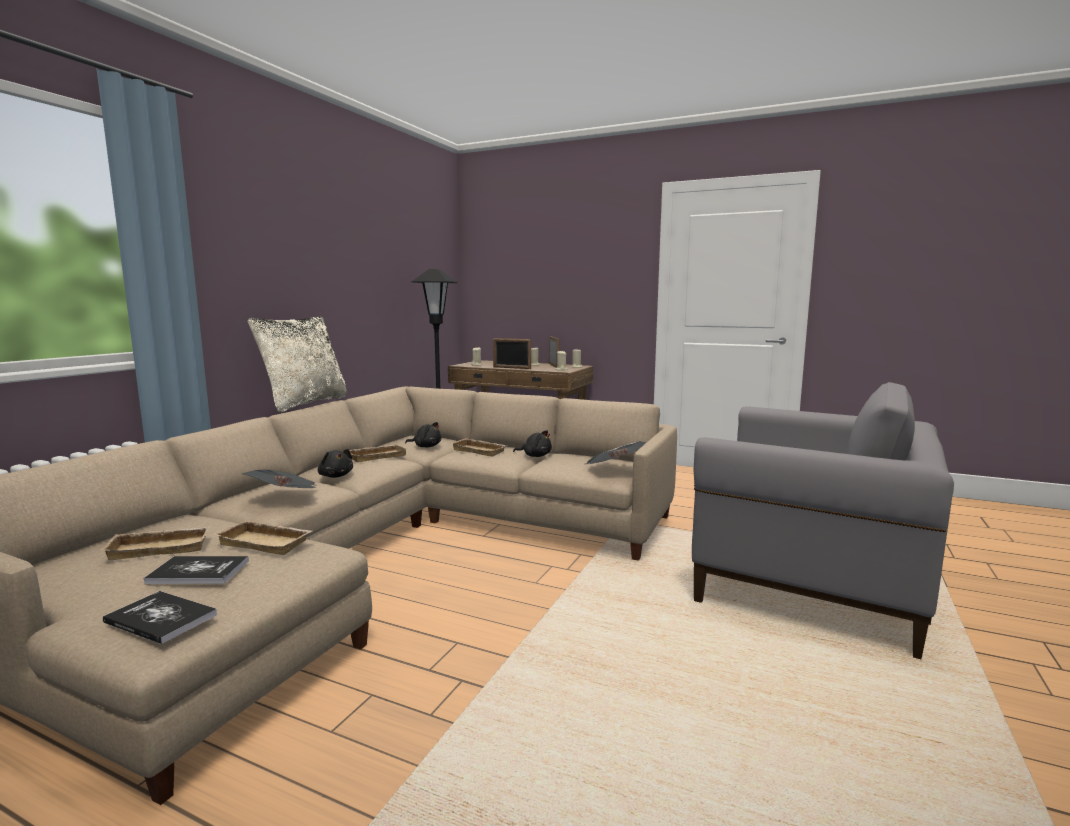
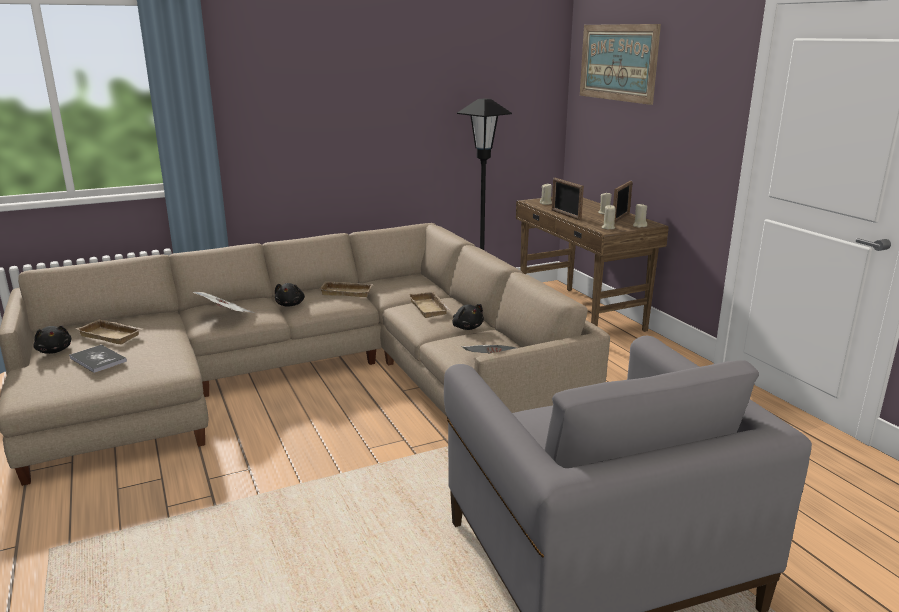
camera: 40 degrees right, 10 degrees up
book [103,591,217,644] -> none
beige tray [214,520,312,555] -> none
beige pillow [248,316,347,412] -> none
black plush toy [405,422,442,447] -> black plush toy moved to [34,325,71,354]
none -> picture [580,24,661,105]

